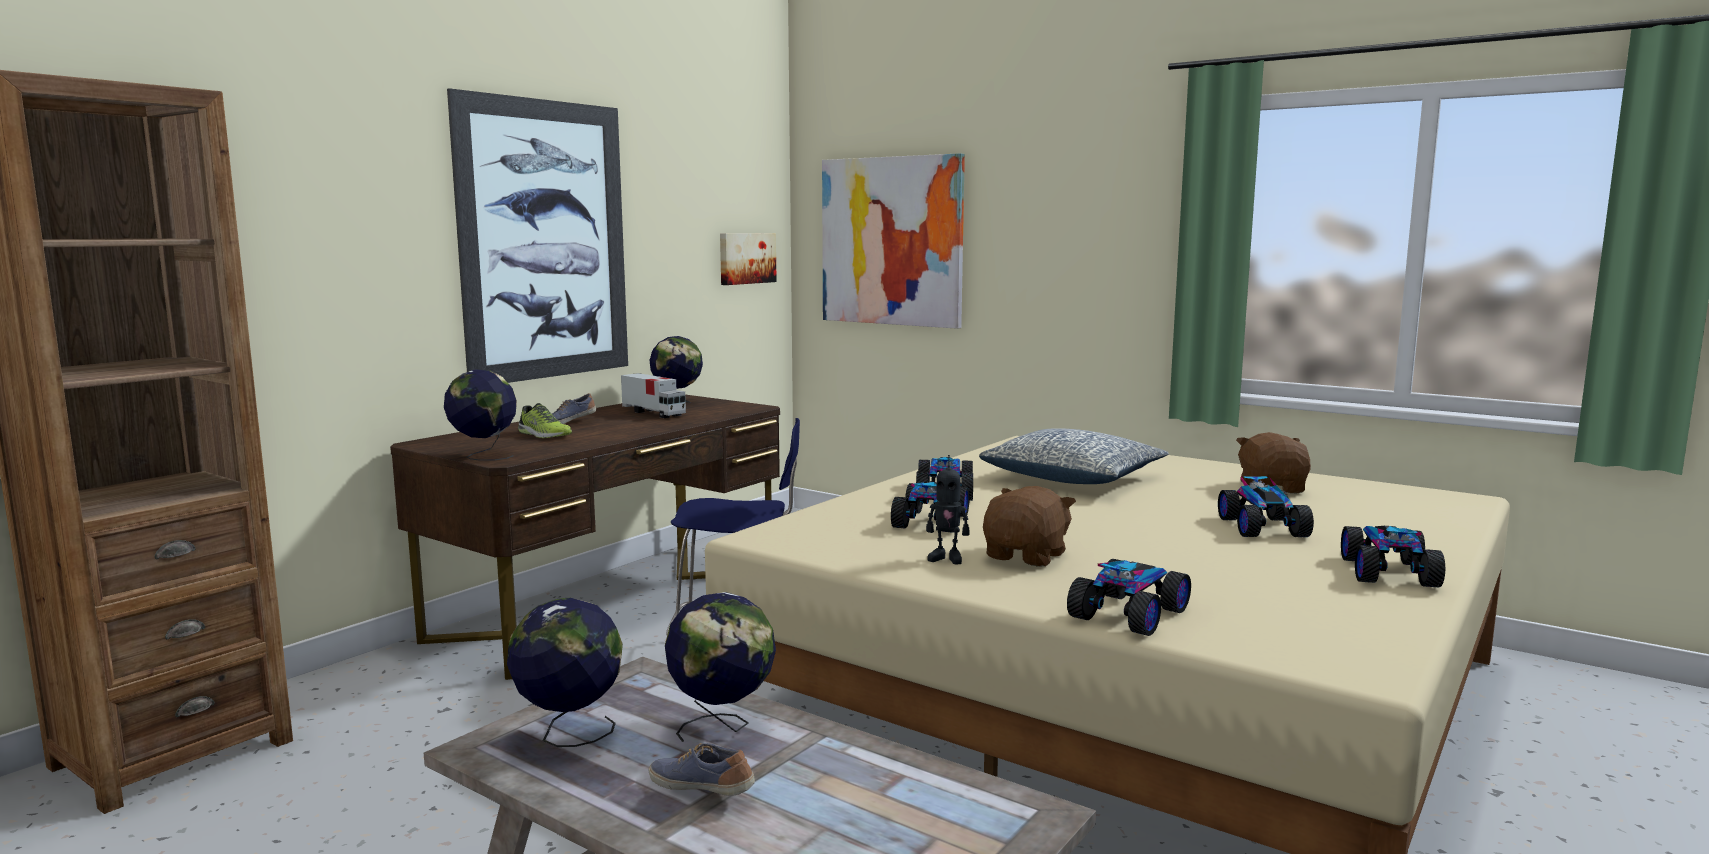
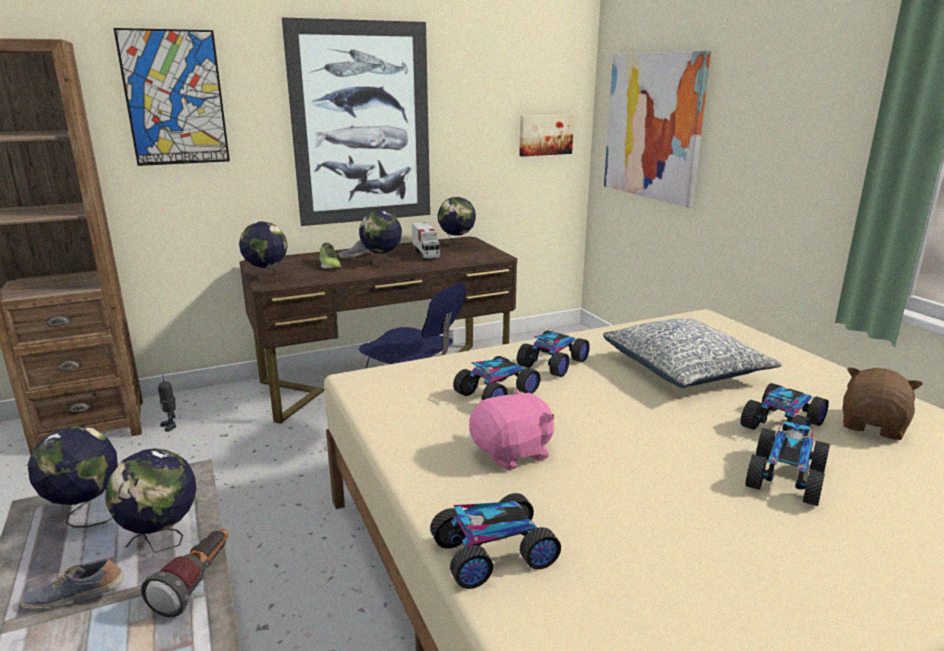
camera: 30 degrees right, 10 degrees up
shoe [648,743,755,796] -> shoe turned 75 degrees counterclockwise [20,558,124,612]
toy robot [926,455,970,564] -> toy robot moved to [158,375,176,432]
brown plush toy [983,486,1076,567] -> pink plush toy [469,388,554,471]
toy car [1341,526,1445,588] -> toy car moved to [741,383,829,436]
none -> picture [113,28,230,166]
none -> flashlight [141,529,228,617]
none -> globe [359,210,402,266]

